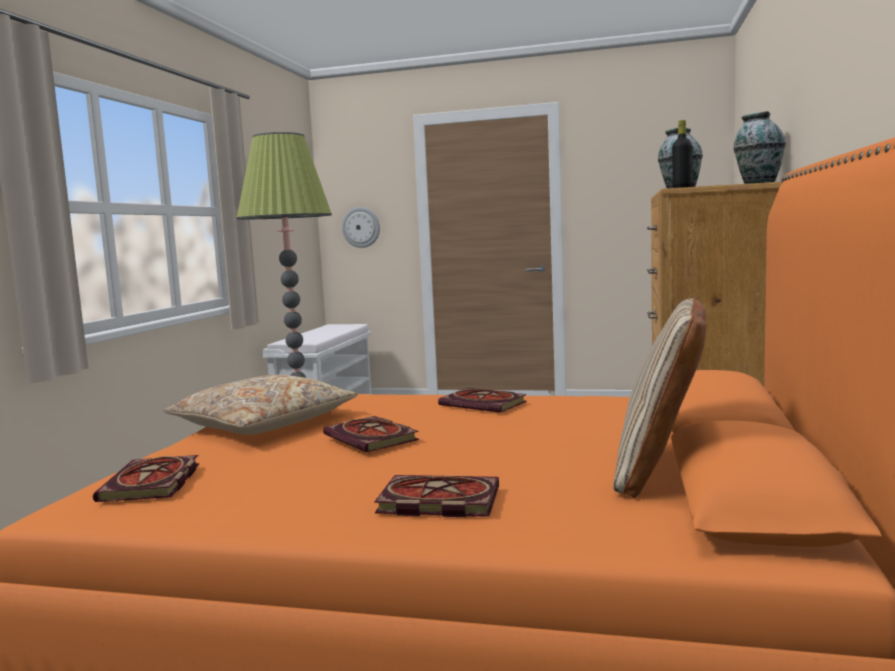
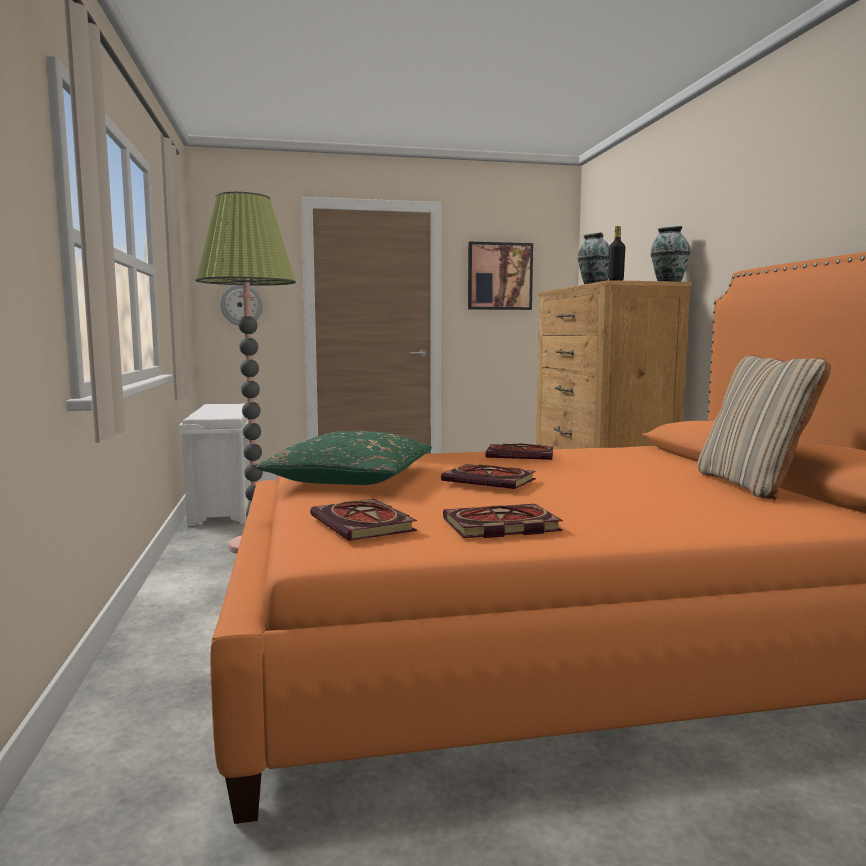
camera: 25 degrees left, 0 degrees up
beige pillow [163,375,358,435] -> green pillow [256,431,432,485]
book [374,475,499,517] -> book moved to [443,504,563,538]
none -> picture [468,242,533,310]

